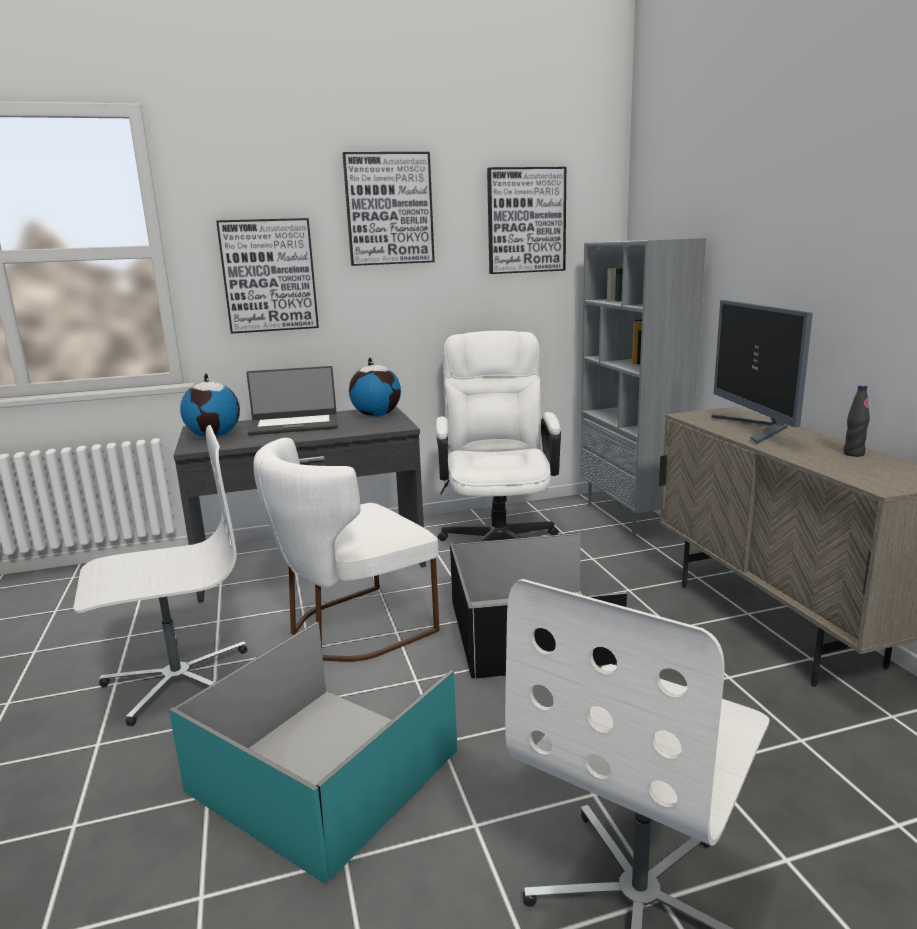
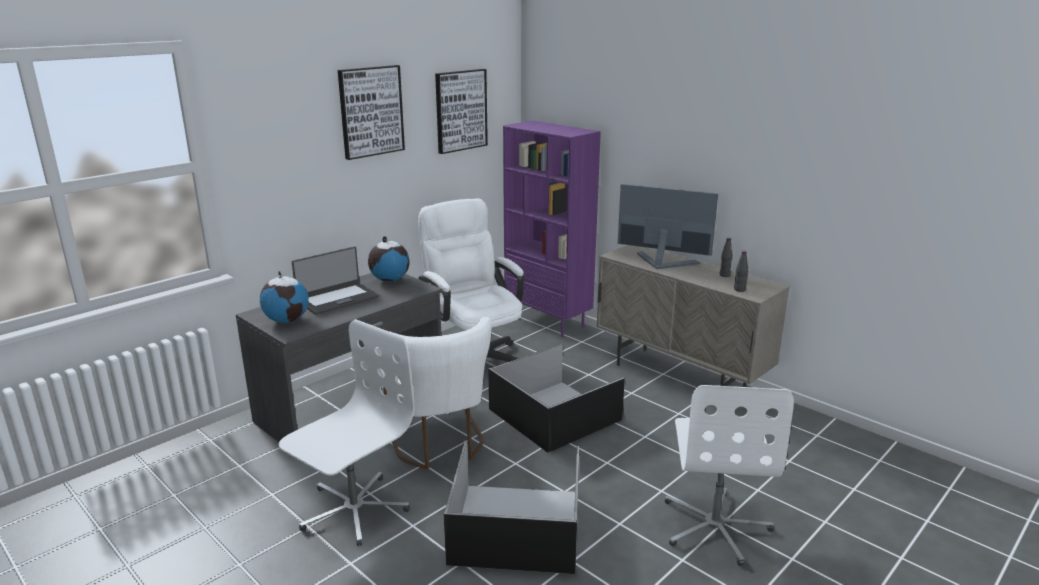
camera: 30 degrees left, 5 degrees up
turquoise storage box [169,622,457,884] -> black storage box [444,441,579,574]
picture [216,218,319,334] -> none
white chair [253,438,439,662] -> white chair turned 45 degrees counterclockwise [379,317,492,470]
grey bookcase [580,238,706,538] -> purple bookcase [503,121,601,337]
monitor [712,300,813,444] -> monitor turned 150 degrees clockwise [618,184,718,269]
none -> black bottle [734,251,748,292]

